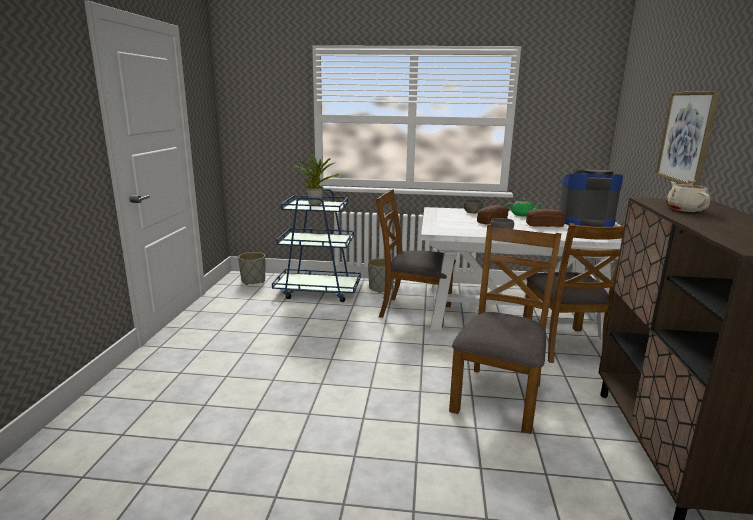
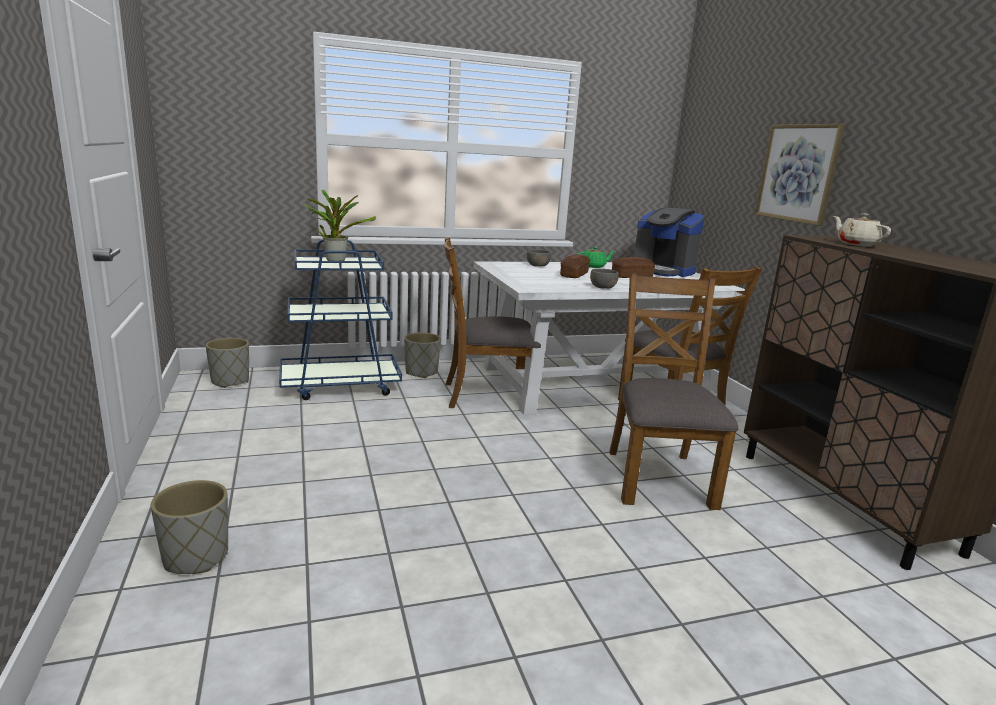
camera: 25 degrees left, 0 degrees up
coffee machine [559,169,623,227] -> coffee machine turned 120 degrees counterclockwise [634,207,704,277]
none -> grey planter [151,480,228,574]

